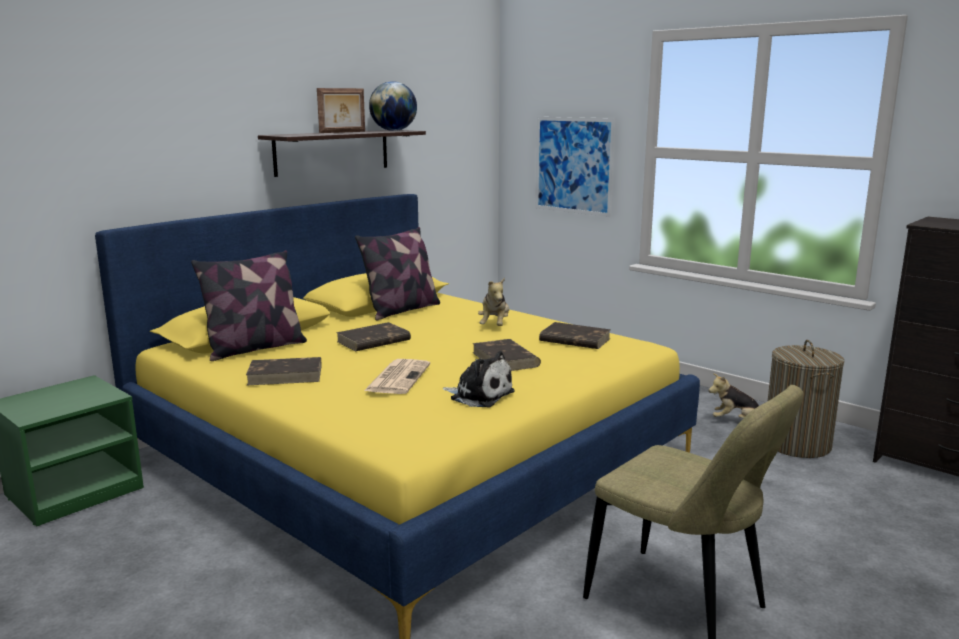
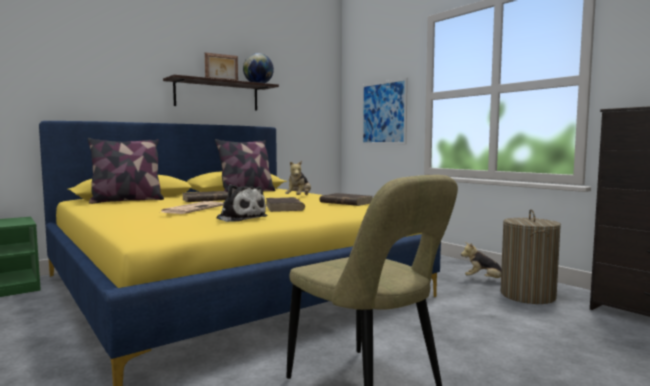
camera: 10 degrees right, 10 degrees down
brown book [246,357,321,385] -> none

